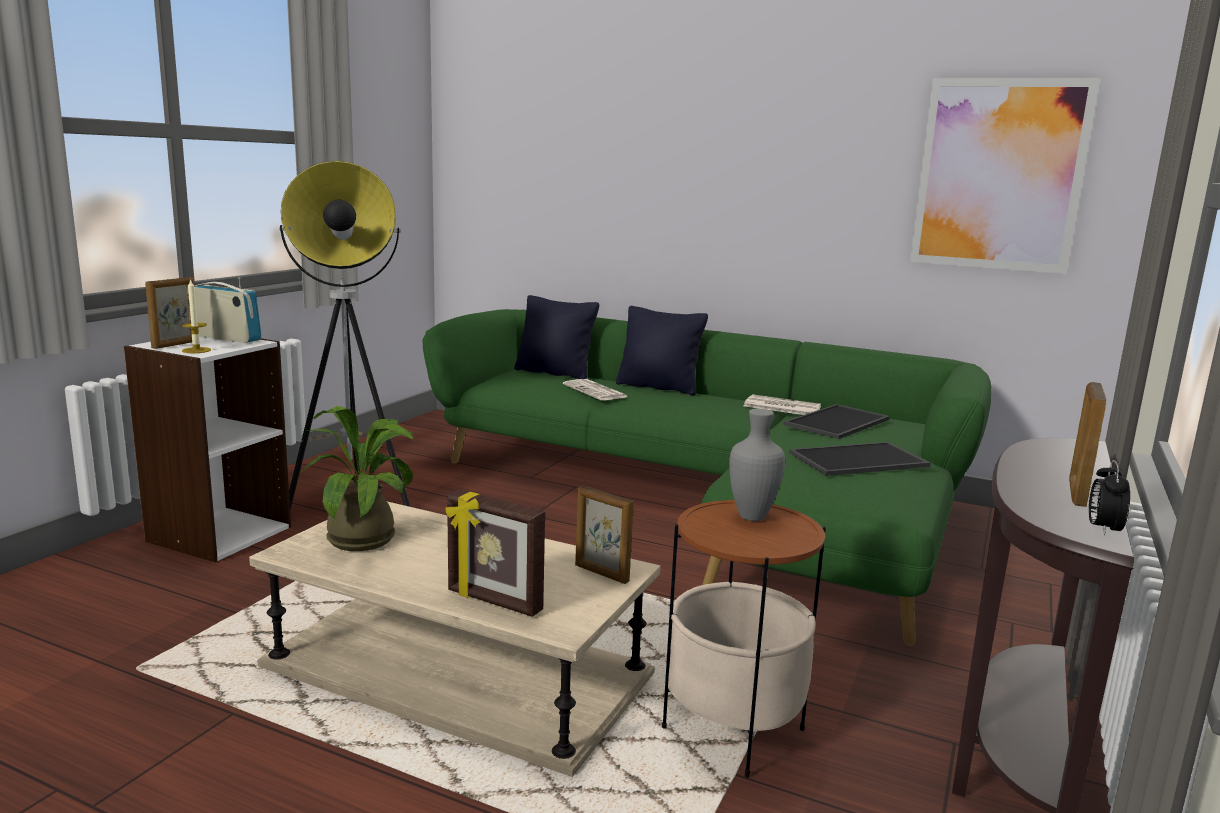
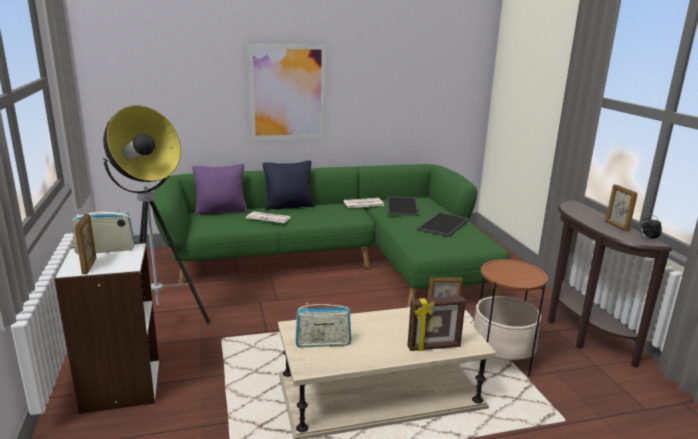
camera: 40 degrees left, 5 degrees up
candle [182,279,211,353] -> none
potted plant [301,406,414,551] -> radio [296,303,351,348]
black pillow [514,295,599,379] -> purple pillow [192,164,248,215]
grey vase [729,409,785,521] -> none
picture [910,78,1100,274] -> picture moved to [248,44,326,140]

